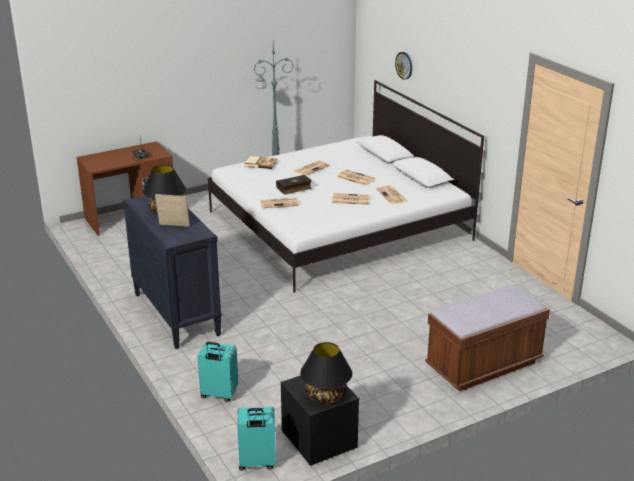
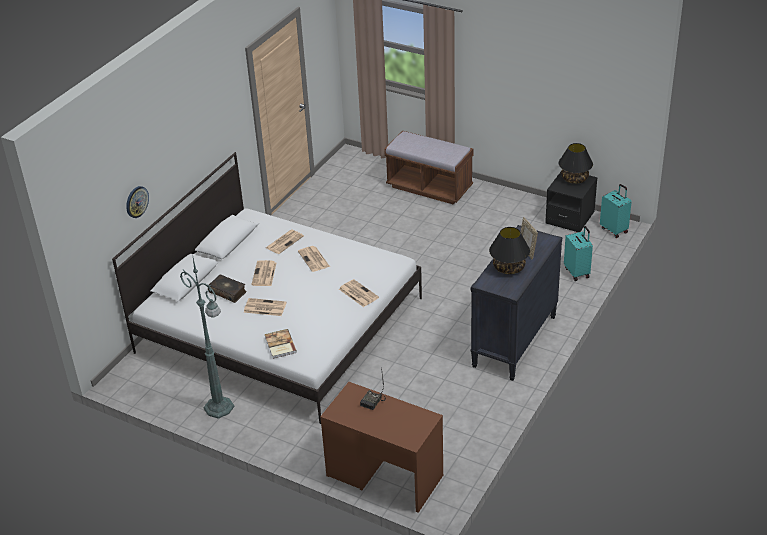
camera: 120 degrees left, 10 degrees up
book [276,175,312,195] -> book moved to [208,274,247,303]

